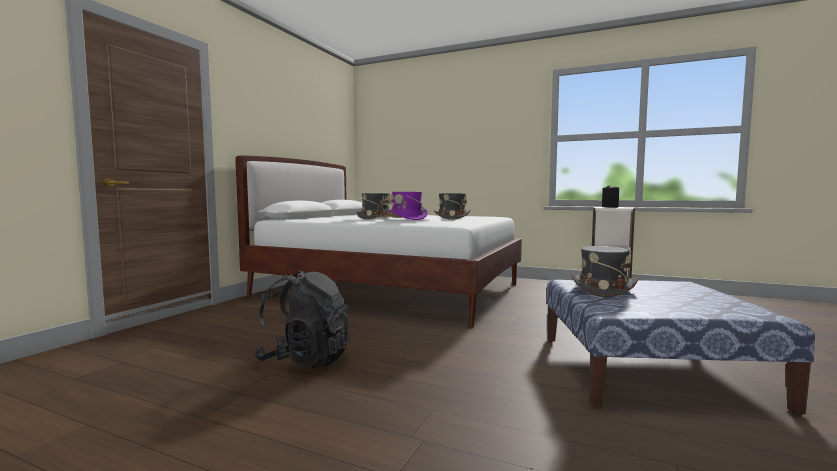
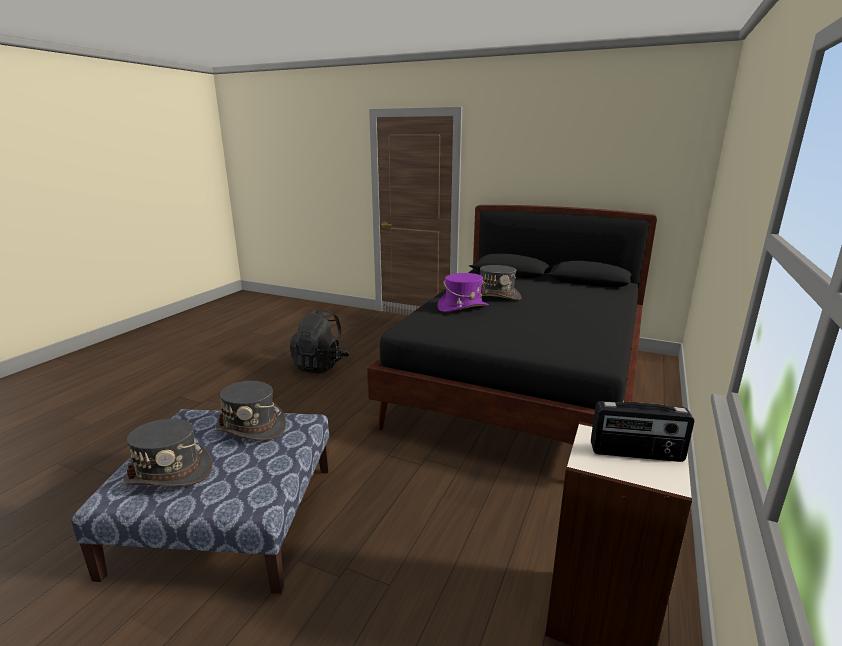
camera: 90 degrees right, 15 degrees up
white bed [235,155,522,328] -> black bed [367,205,657,445]
grey hat [434,193,471,220] -> grey hat moved to [123,419,212,487]

